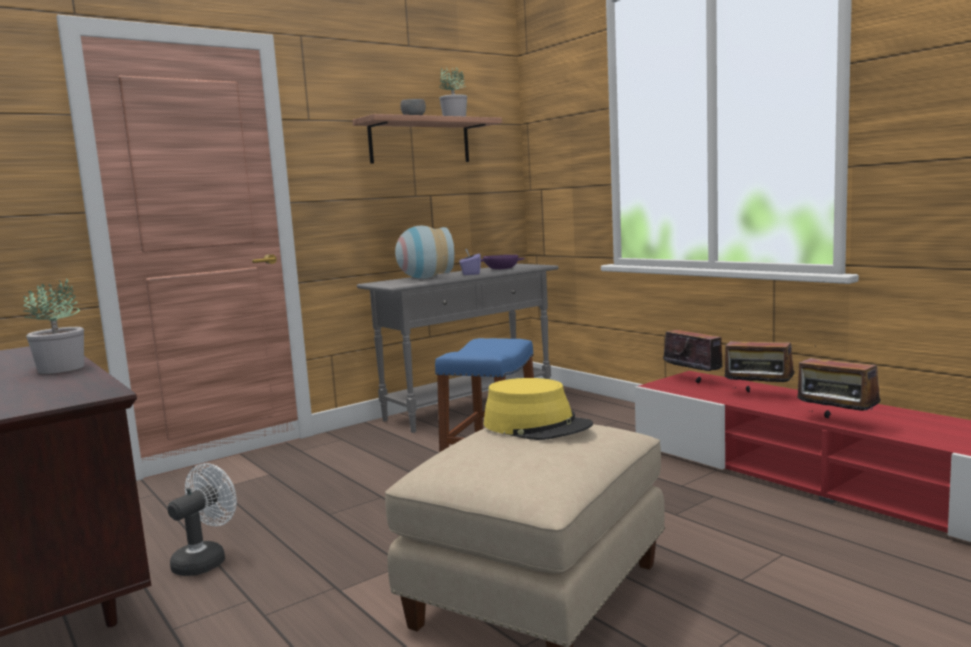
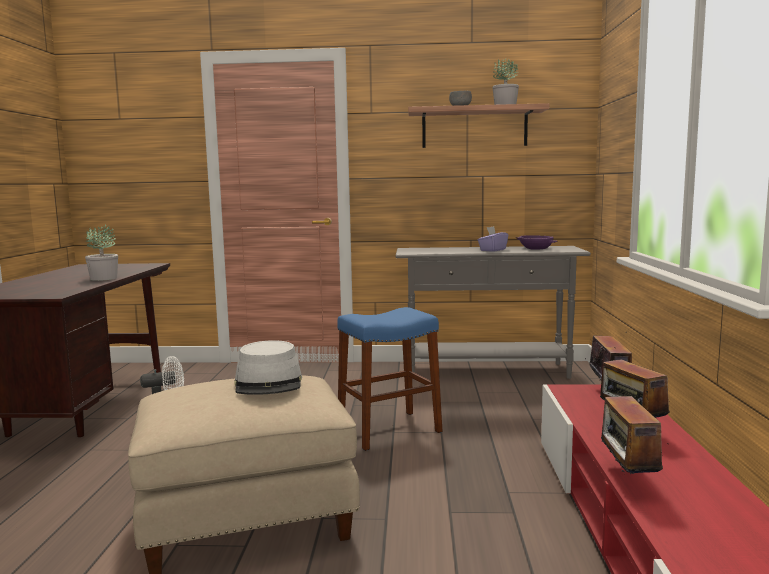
camera: 40 degrees right, 0 degrees up
vase [395,226,454,279] -> none
yellow hat [484,378,593,440] -> grey hat [234,340,302,395]

